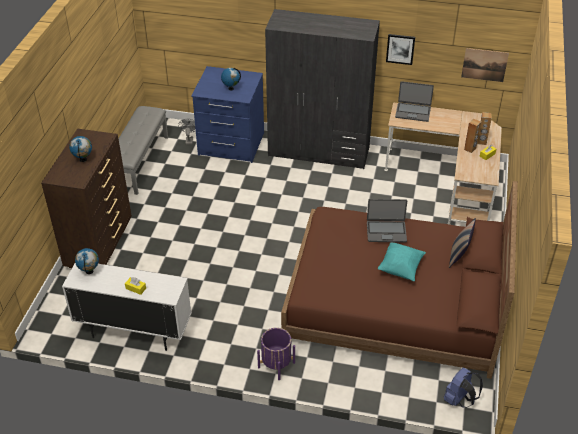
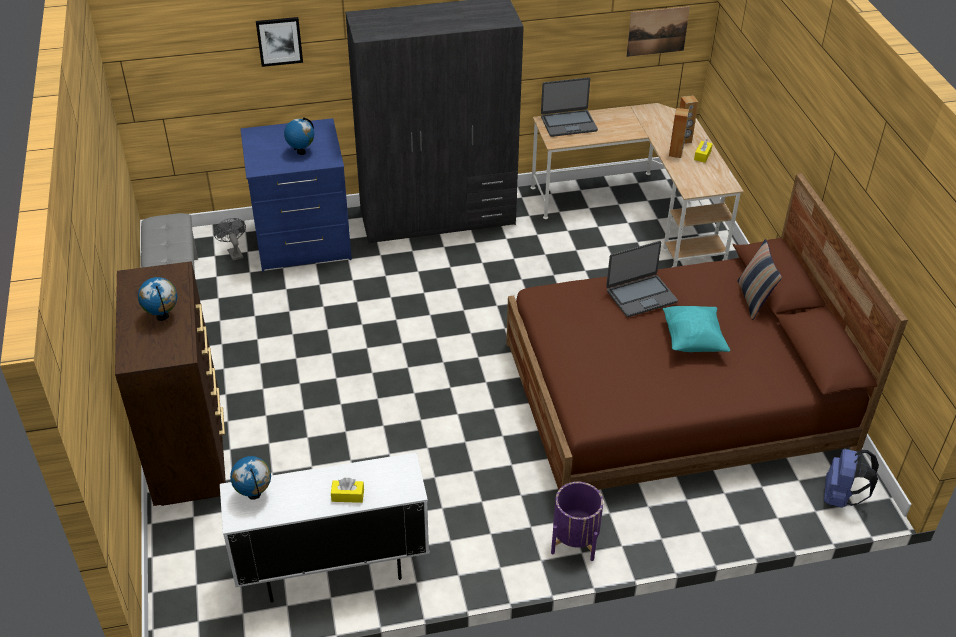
camera: 25 degrees left, 0 degrees up
picture [386,34,415,65] -> picture moved to [256,17,303,67]

